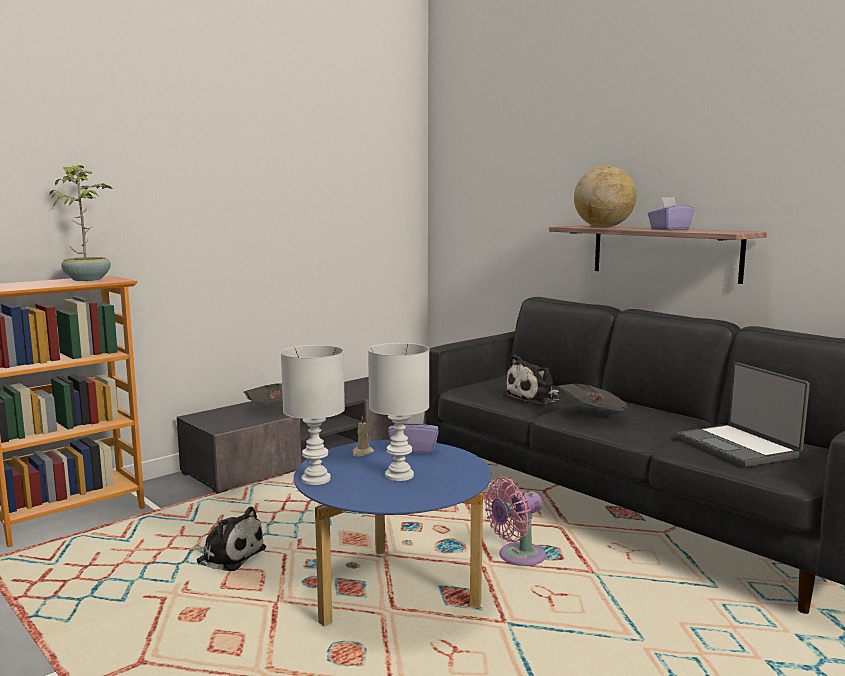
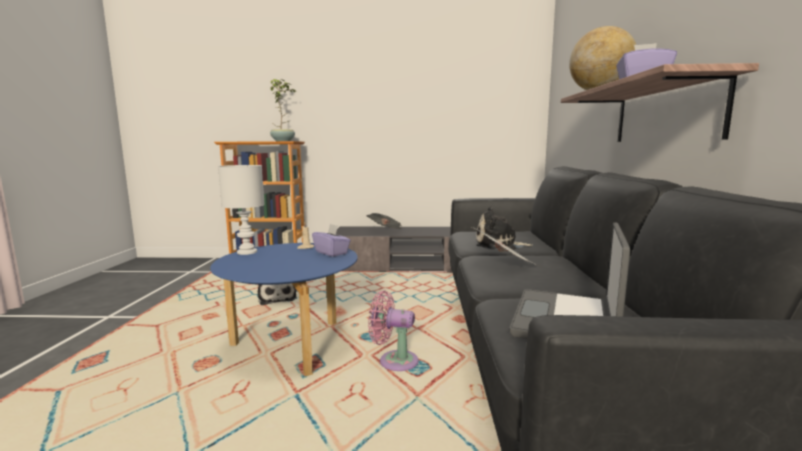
camera: 45 degrees right, 0 degrees up
white table lamp [368,343,429,481] -> none

